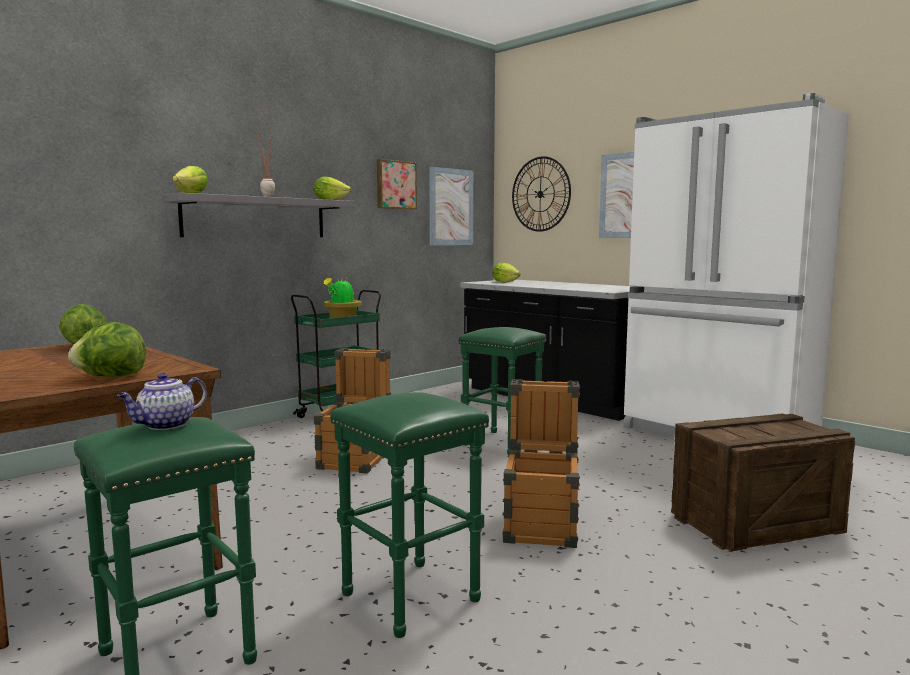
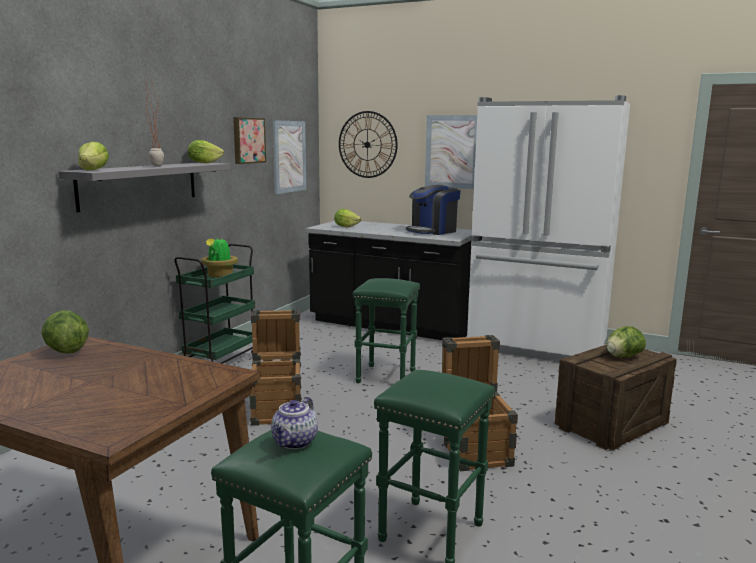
camera: 20 degrees left, 5 degrees up
lettuce [68,322,146,377] -> lettuce moved to [607,326,646,358]
none -> coffee machine [406,185,461,235]

